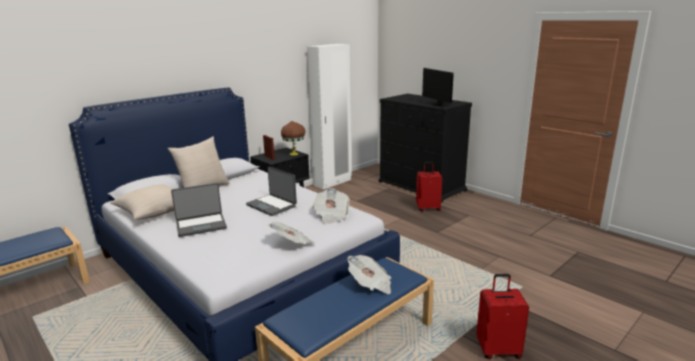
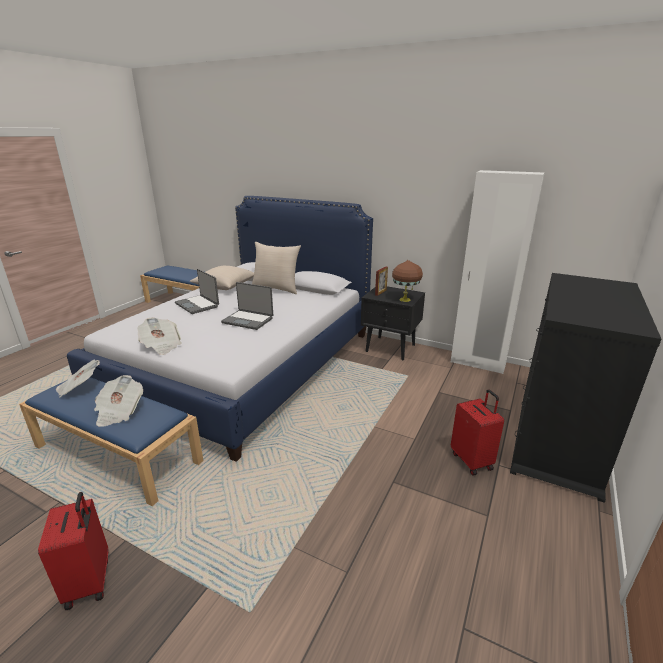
camera: 70 degrees right, 5 degrees up
laptop [246,167,297,216] -> laptop turned 90 degrees counterclockwise [221,282,273,330]
newspaper [313,188,350,224] -> newspaper moved to [56,359,100,397]
monitor [422,68,454,106] -> none

